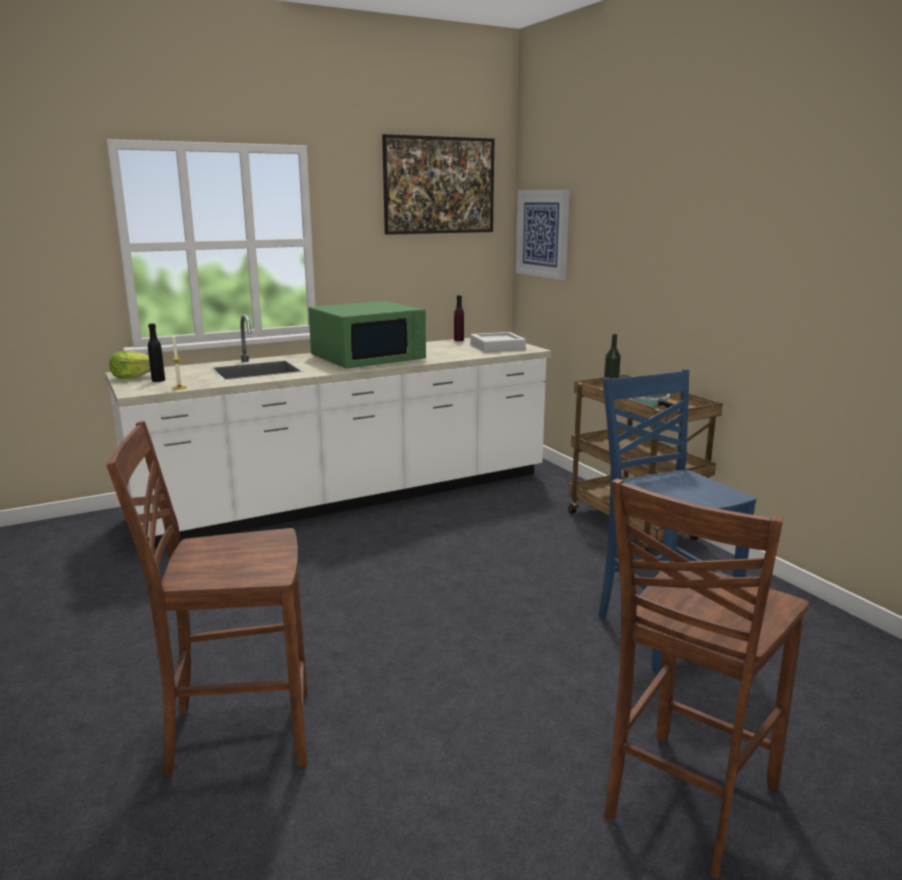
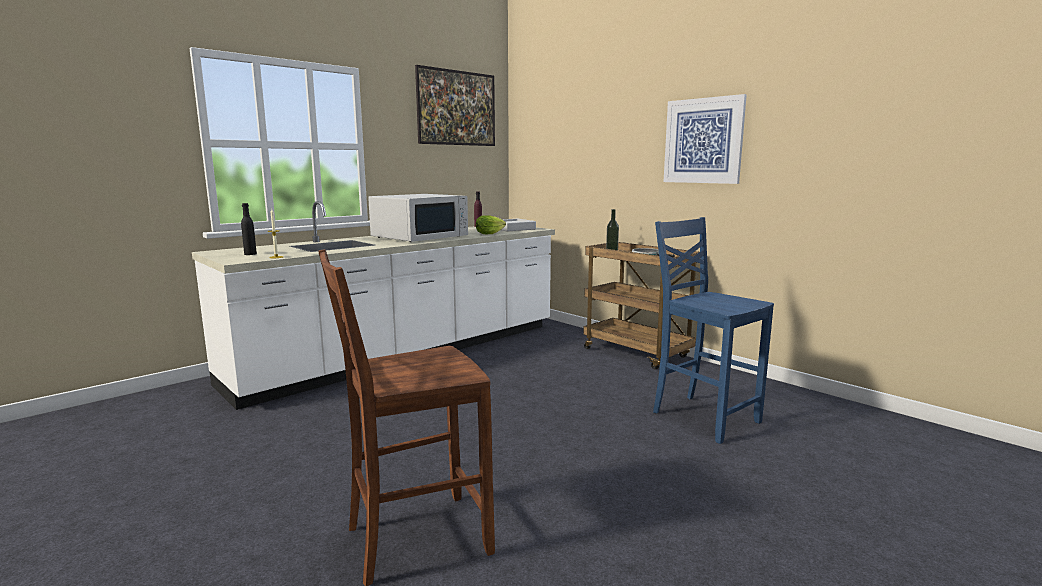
camera: 15 degrees left, 5 degrees down
lettuce [109,351,151,379] -> lettuce moved to [476,216,506,234]
green microwave [308,301,426,369] -> white microwave [368,194,468,242]
picture [516,189,570,280] -> picture moved to [664,94,747,184]
brown chair [604,478,809,878] -> none

